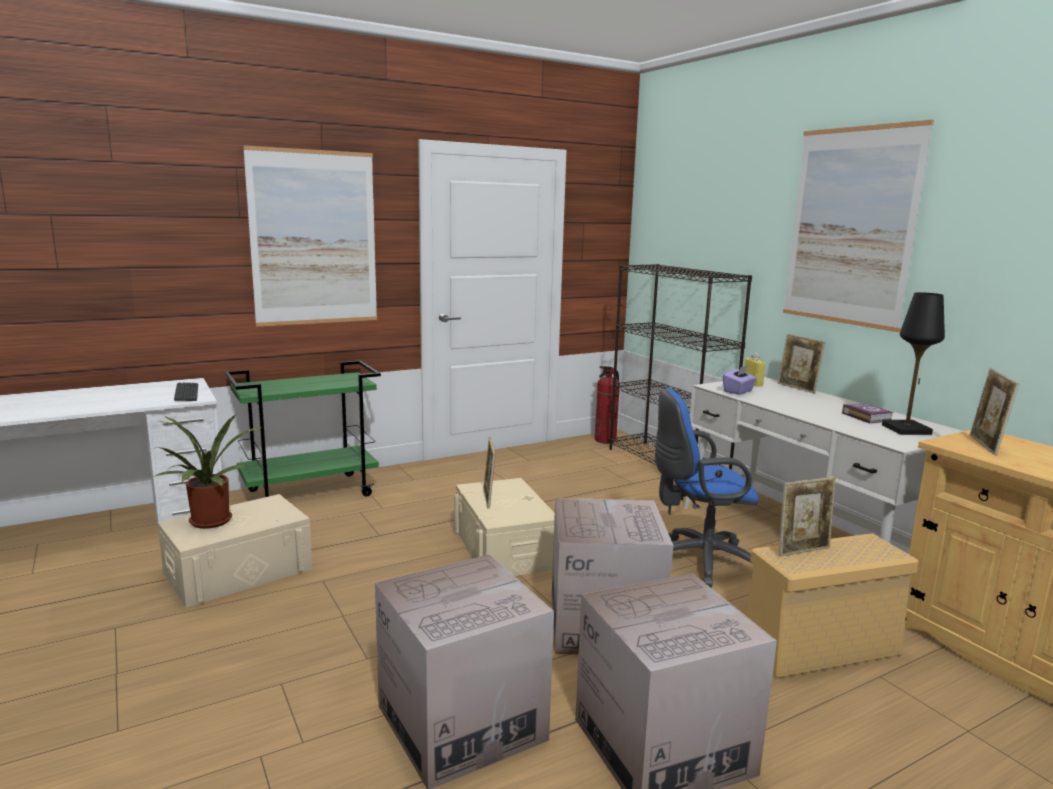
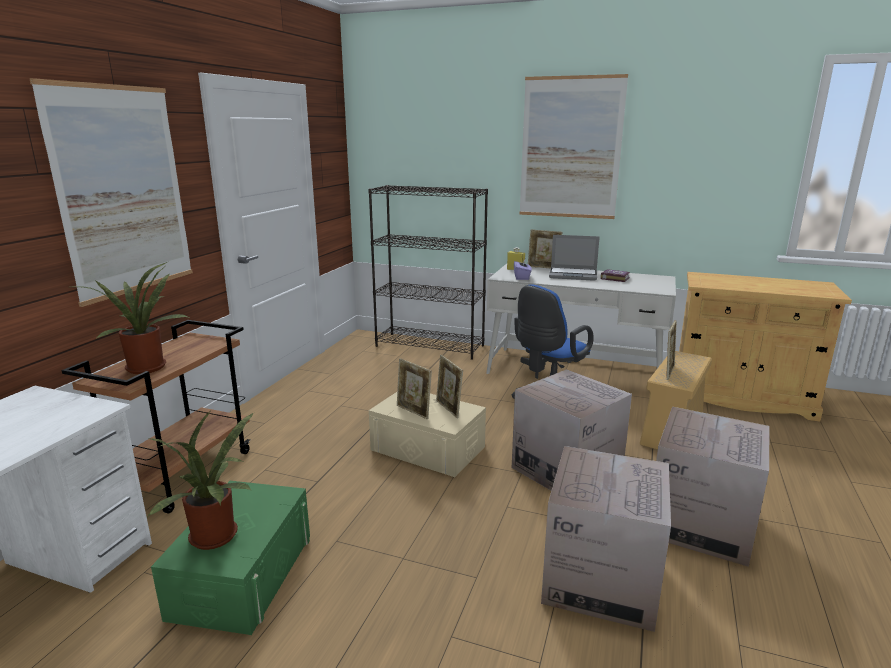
camera: 40 degrees left, 5 degrees up
beige storage box [157,494,312,608] -> green storage box [151,481,310,635]
keyboard [174,382,198,401] -> none
green cart [225,361,381,497] -> brown cart [61,320,250,513]
fire extinguisher [595,366,620,444] -> none
black table lamp [882,292,945,435] -> none
picture frame [970,368,1019,455] -> picture frame moved to [436,355,463,418]
none -> potted plant [73,262,187,374]
none -> laptop [549,235,600,281]

